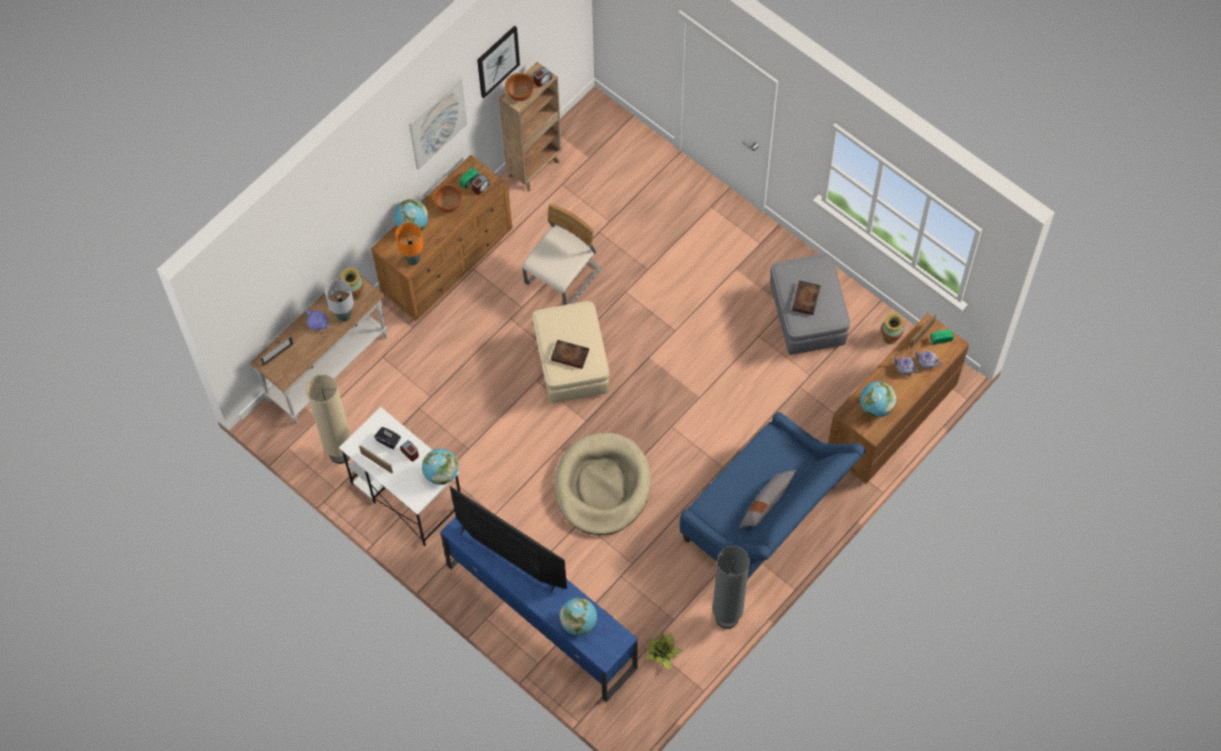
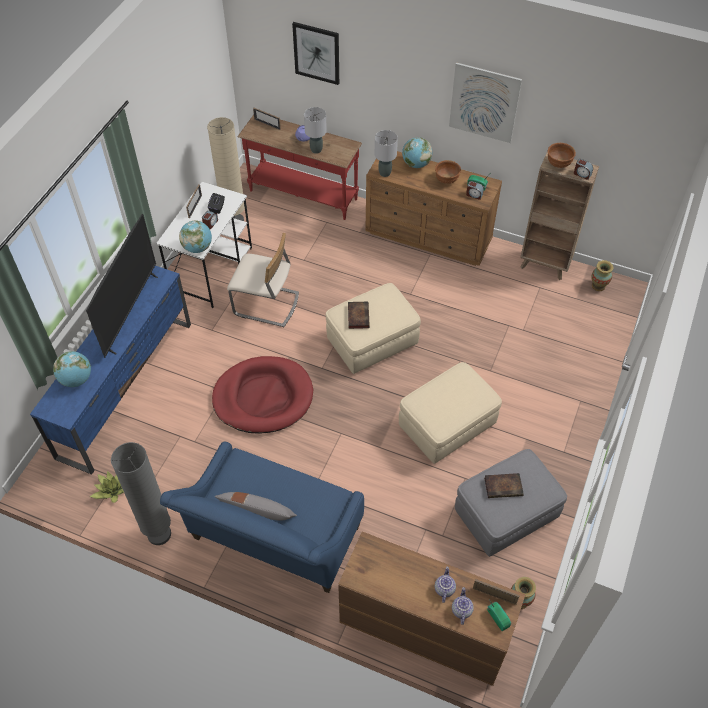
camera: 70 degrees right, 10 degrees down
white console table [250,275,388,425] -> red console table [237,115,362,220]
vase [340,268,364,300] -> vase moved to [592,260,613,291]
orange table lamp [396,223,423,265] -> grey table lamp [375,130,398,177]
picture [477,25,520,98] -> picture moved to [292,22,339,85]
beige chair [522,204,601,305] -> beige chair moved to [227,233,299,327]
beige dog bed [554,433,651,535] -> red dog bed [212,356,313,434]
globe [860,381,896,417] -> none
none -> beige ottoman [399,362,502,464]

